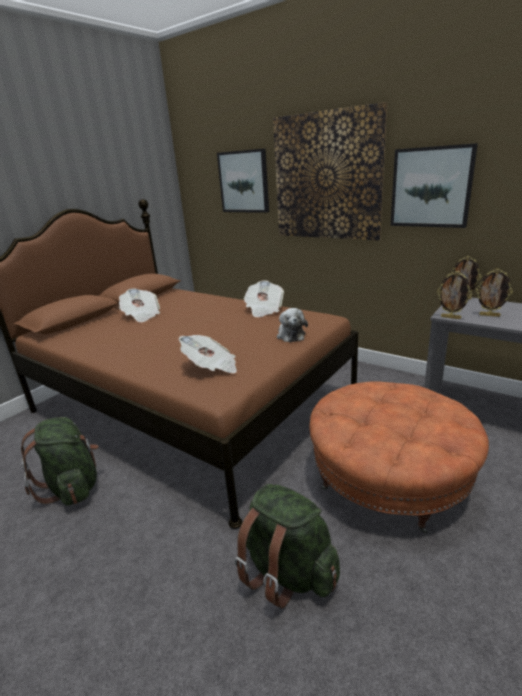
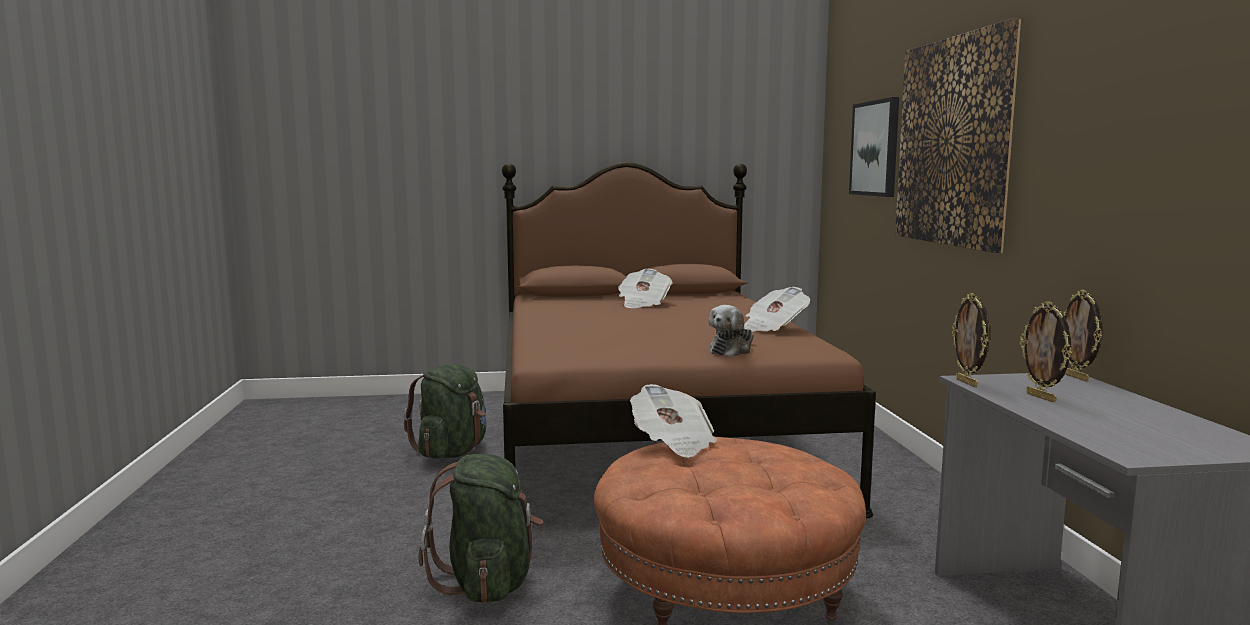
camera: 45 degrees right, 15 degrees down
newspaper [179,335,237,373] -> newspaper moved to [630,384,717,458]
picture [390,143,478,228] -> none

